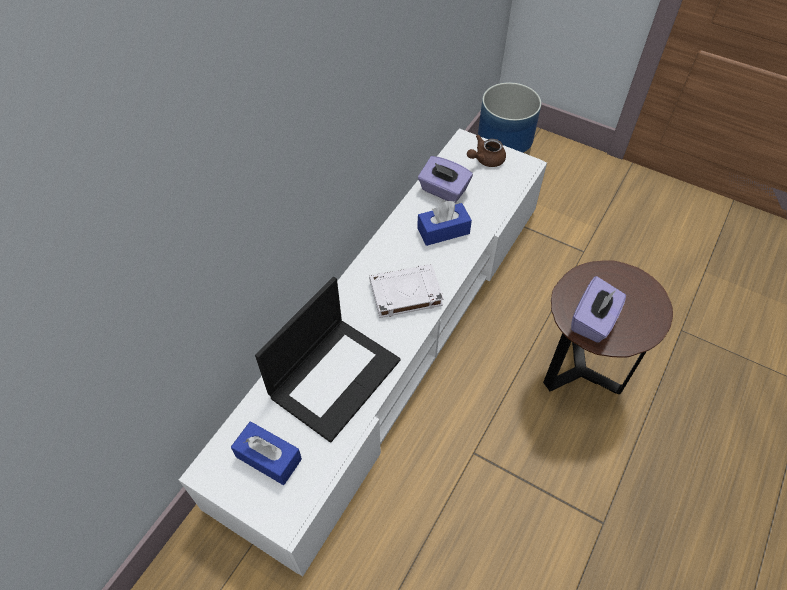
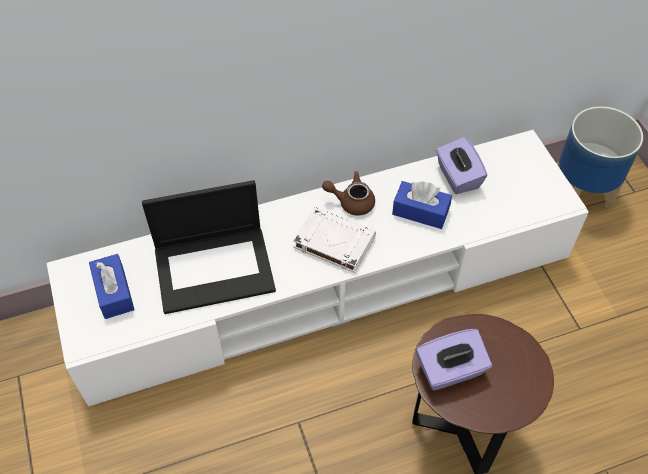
camera: 40 degrees right, 0 degrees up
brown teapot [467,135,506,167] -> brown teapot moved to [322,172,375,216]

